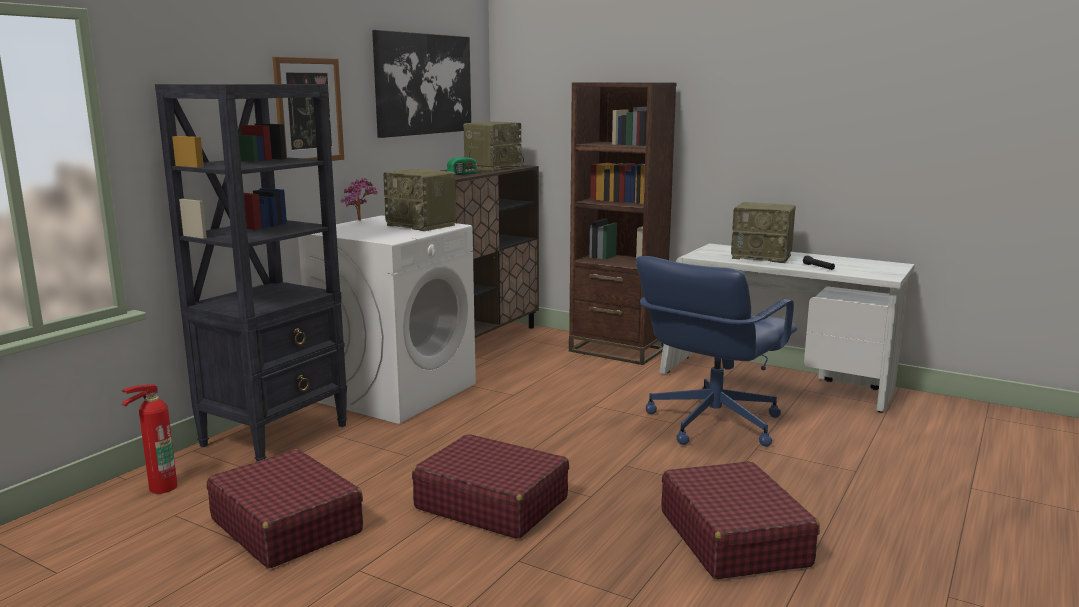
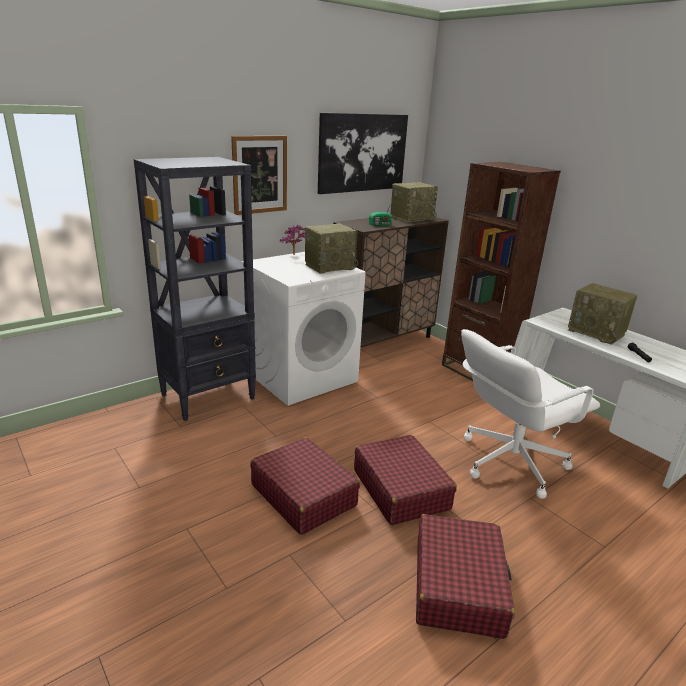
camera: 20 degrees right, 10 degrees up
fire extinguisher [122,384,177,494] -> none
red suitcase [207,449,363,569] -> red suitcase moved to [354,435,457,525]
radio [383,169,456,231] -> radio turned 90 degrees counterclockwise [305,223,358,274]
blue office chair [636,256,797,447] -> white office chair [461,329,600,499]

